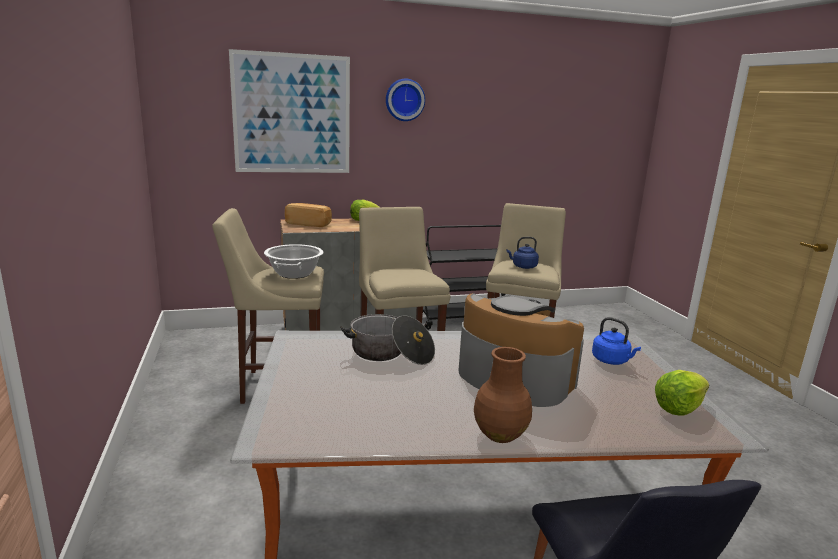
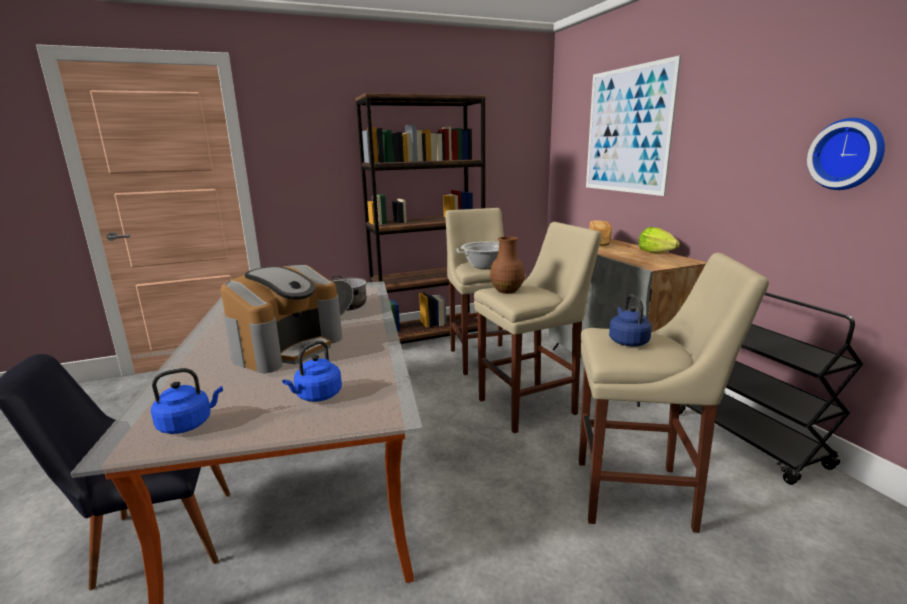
camera: 85 degrees right, 0 degrees up
wall clock [386,78,425,121] -> wall clock moved to [807,118,885,190]
brown vase [474,347,532,443] -> brown vase moved to [490,236,525,294]
lettuce [655,370,709,416] -> blue kettle [151,368,223,434]
none -> brown bookcase [355,93,486,344]

